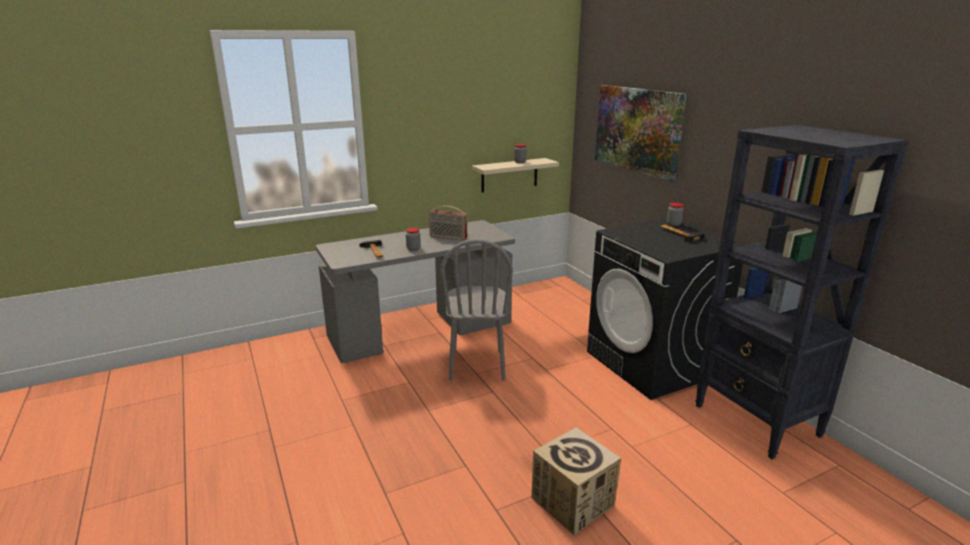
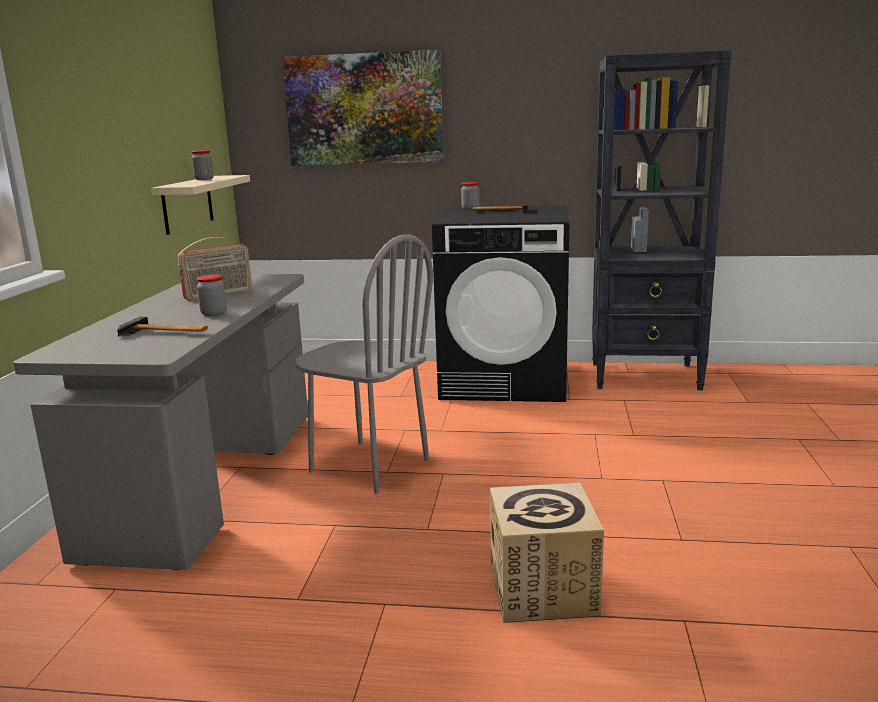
camera: 55 degrees left, 5 degrees down
cardboard box [531,427,621,535] -> cardboard box moved to [490,483,604,623]

